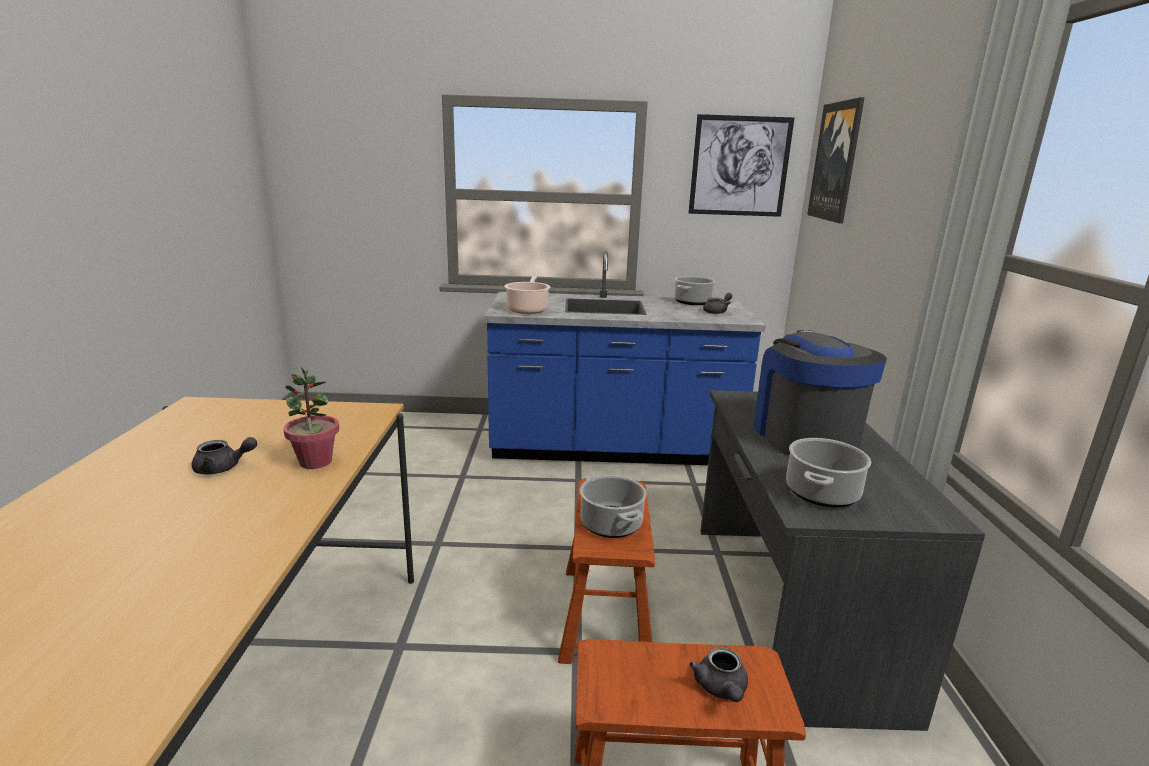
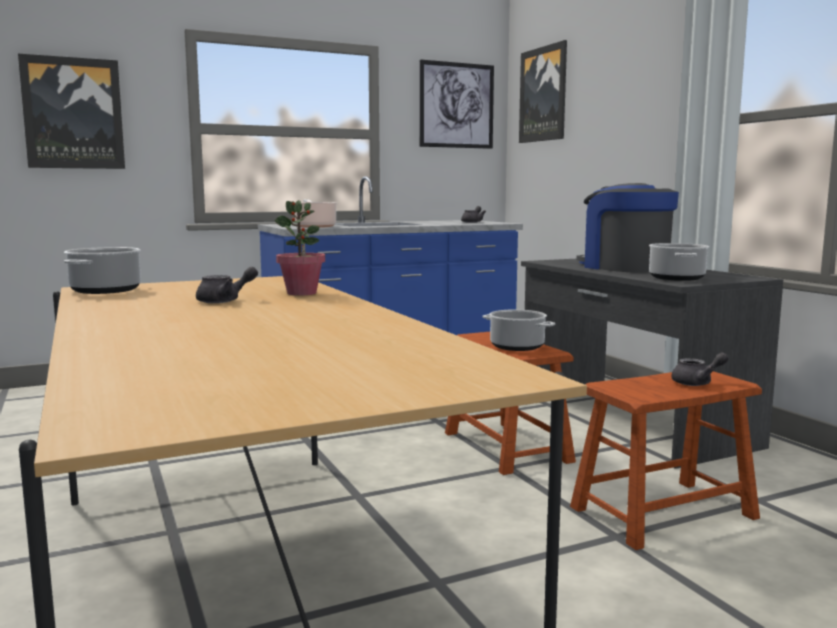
camera: 25 degrees left, 10 degrees down
cooking pot [675,276,715,305] -> cooking pot moved to [64,247,141,294]
grey teapot [689,647,748,702] -> grey teapot turned 75 degrees counterclockwise [671,352,729,386]
none -> picture [18,54,125,169]

